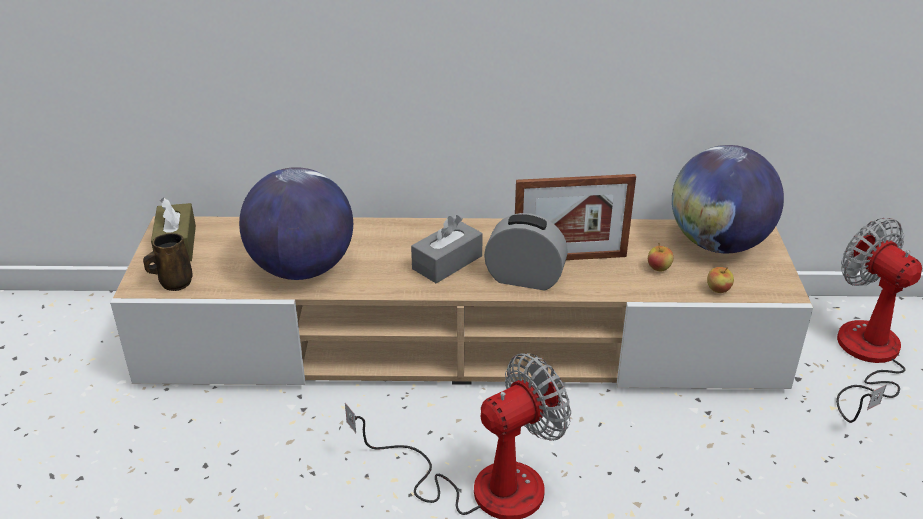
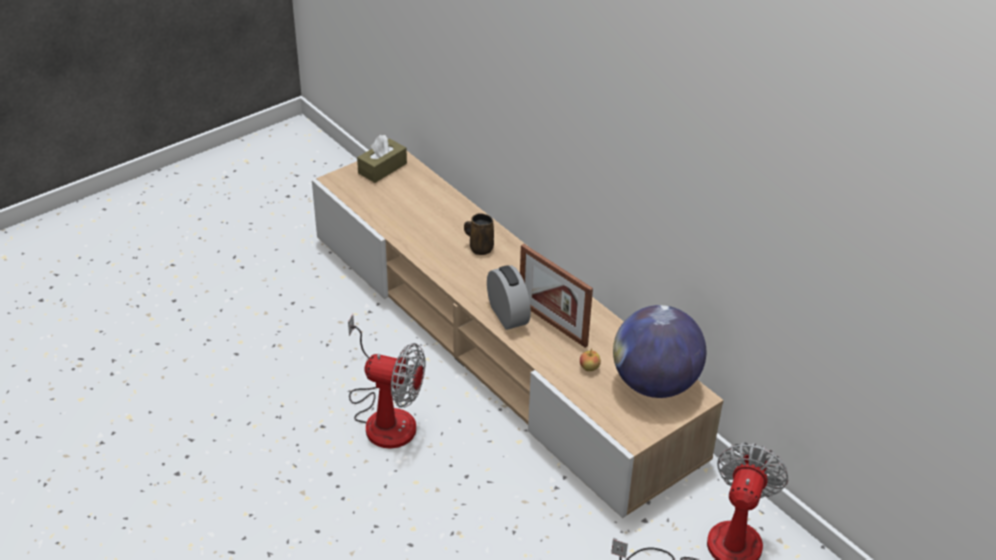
camera: 50 degrees right, 5 degrees up
brown mug [143,233,192,291] -> brown mug moved to [464,213,494,255]
globe [239,167,353,280] -> none
grey tissue box [411,215,483,283] -> none
apple [707,267,734,293] -> none

